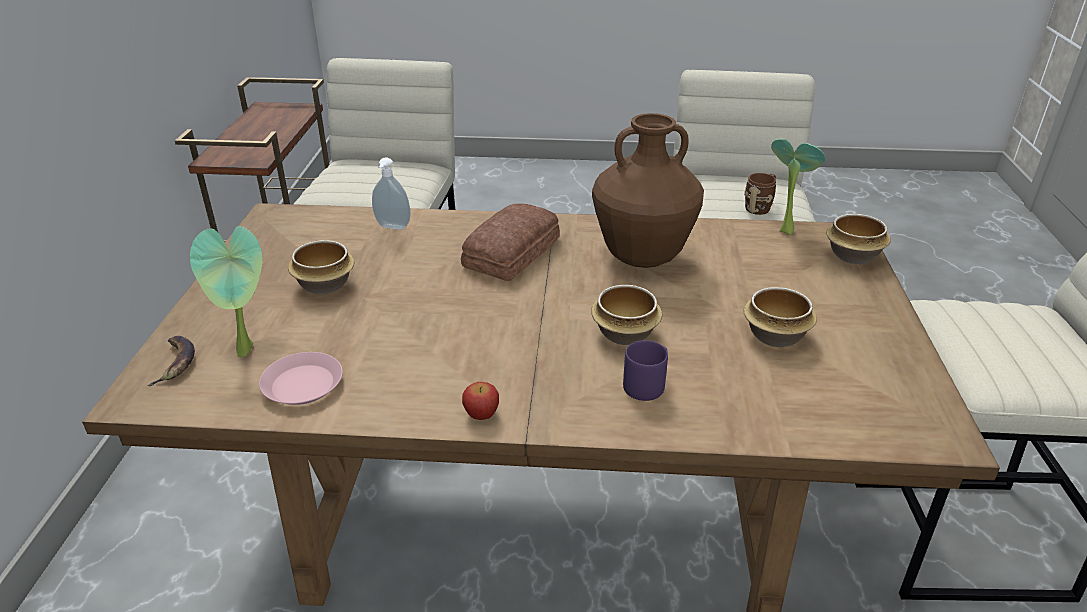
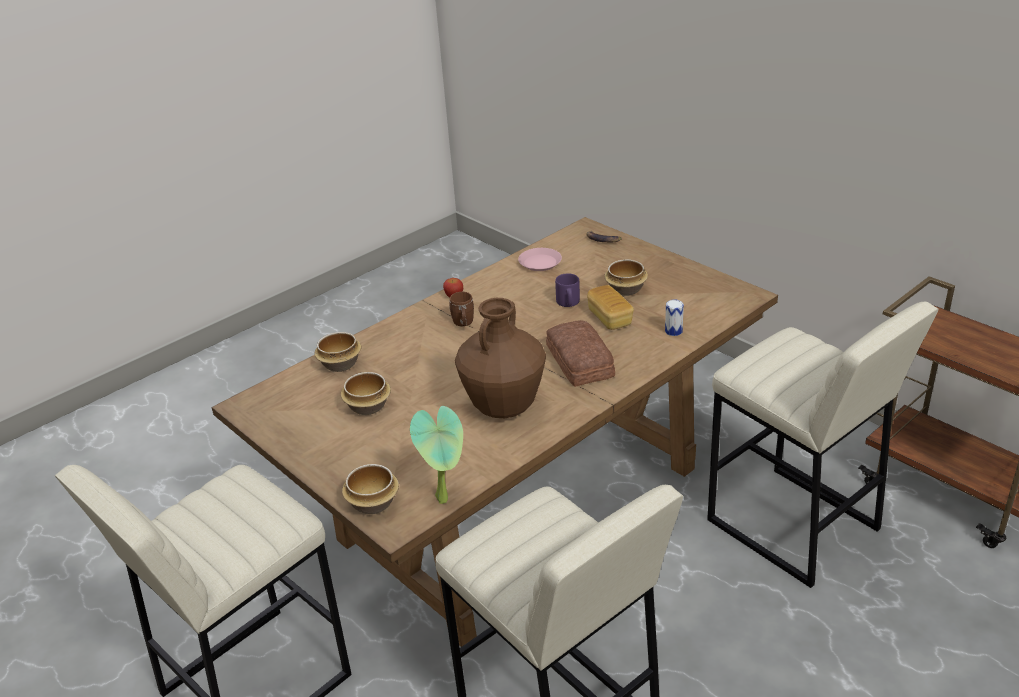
camera: 135 degrees right, 0 degrees up
potted plant [190,226,263,357] -> none
soap dispenser [372,158,411,229] -> can [665,300,684,336]
bowl [591,285,662,345] -> bowl moved to [314,332,361,372]
purple mug [623,340,668,401] -> purple mug moved to [555,273,580,307]
brown mug [744,173,776,215] -> brown mug moved to [449,292,474,326]
none -> bread [587,285,634,330]

